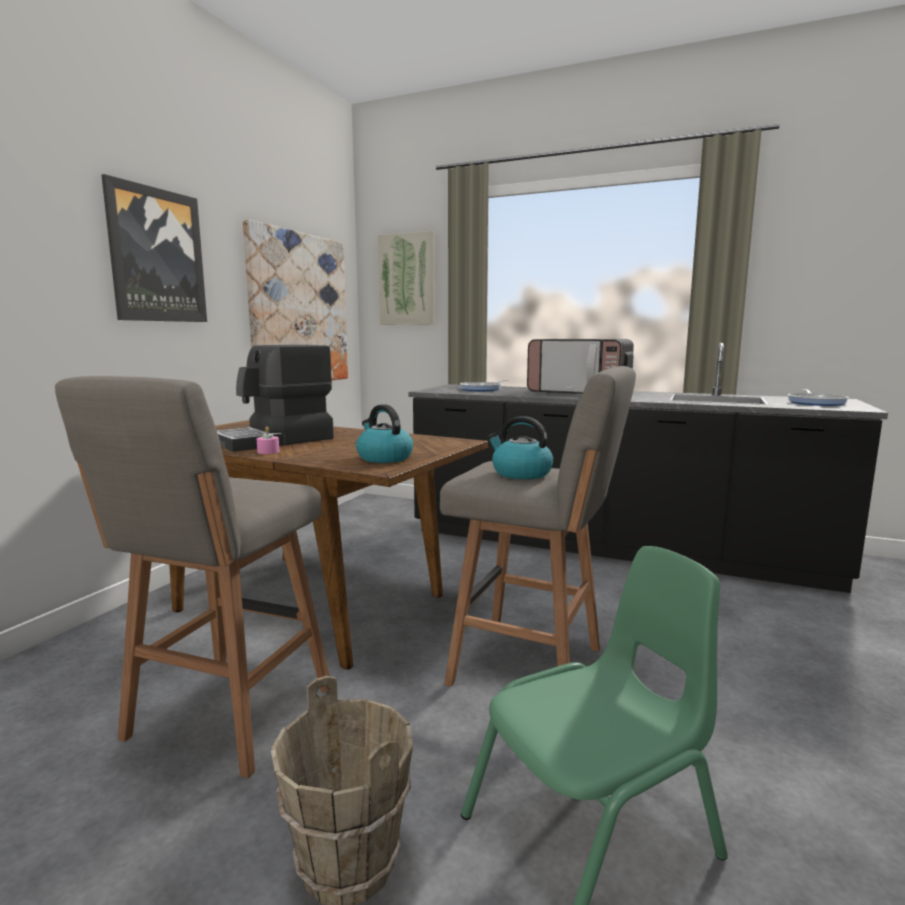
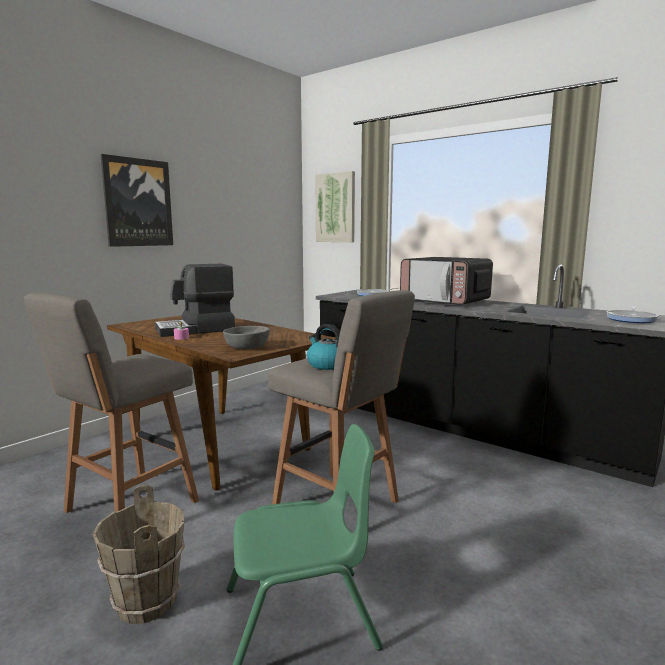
camera: 15 degrees right, 0 degrees up
picture [243,220,348,380] -> none
kettle [356,404,413,463] -> grey bowl [223,326,270,350]

